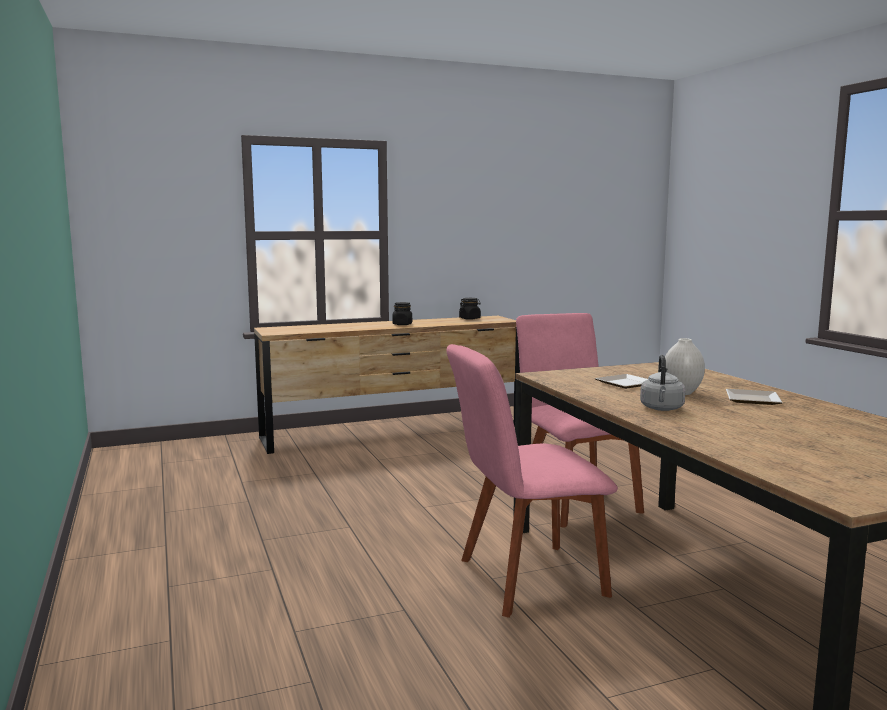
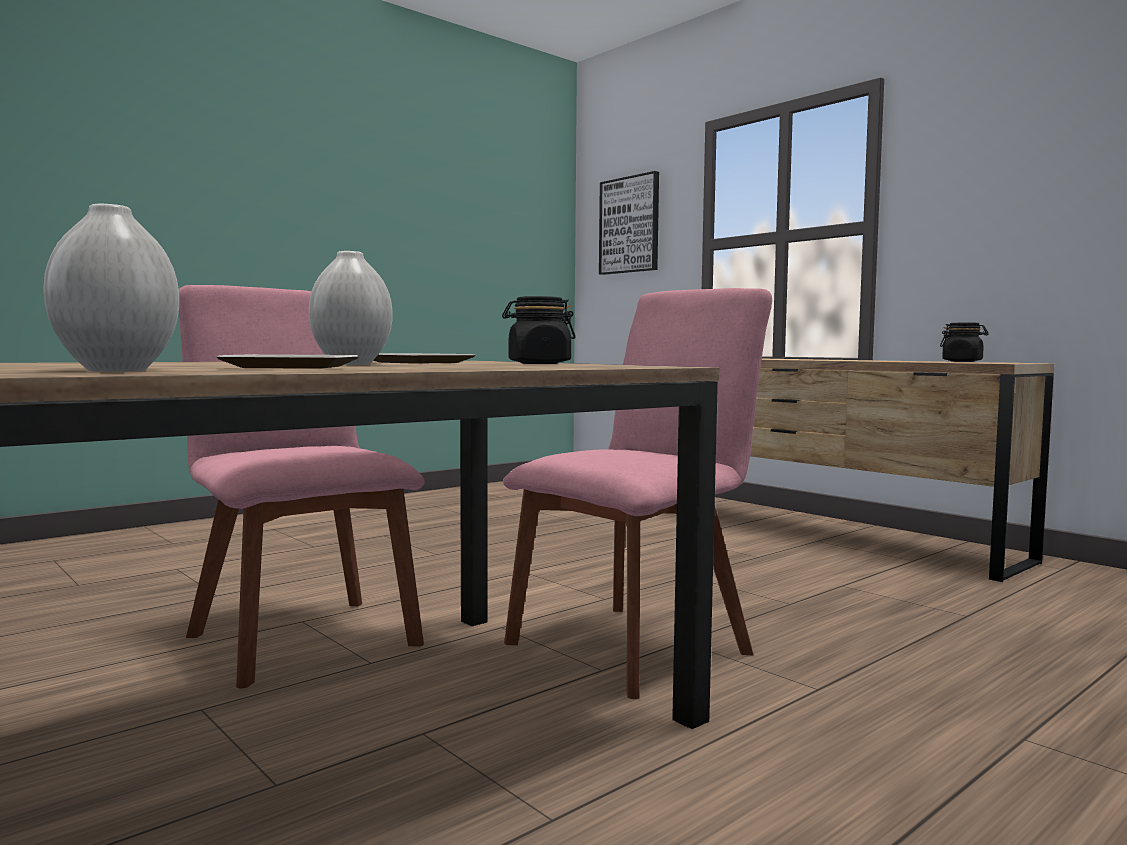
camera: 70 degrees right, 5 degrees down
black jar [392,302,412,325] -> black jar moved to [502,296,575,364]
grey kettle [640,355,686,411] -> none
none -> white vase [44,204,179,372]
none -> picture [599,171,659,275]

